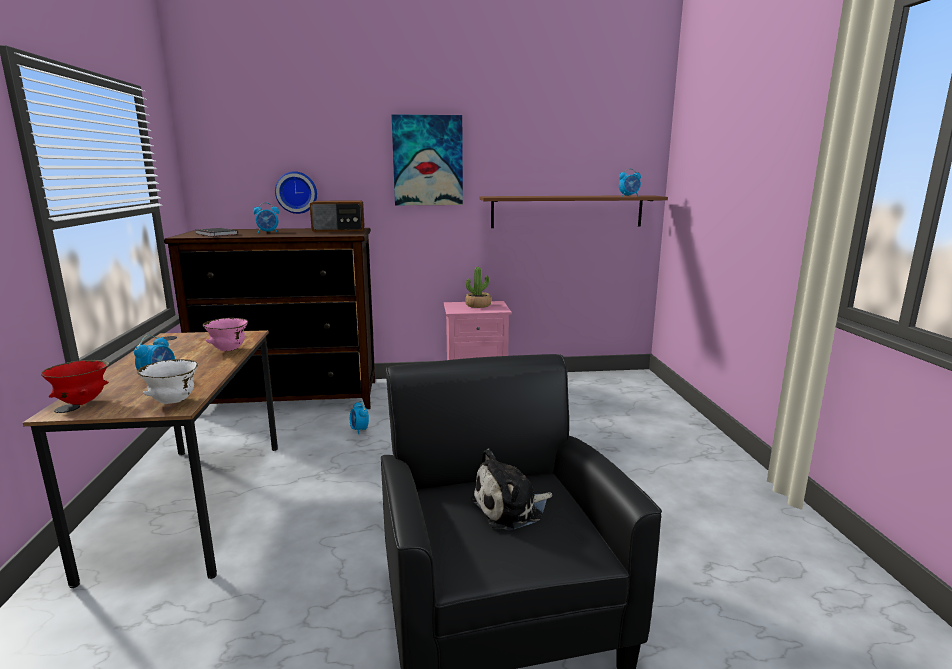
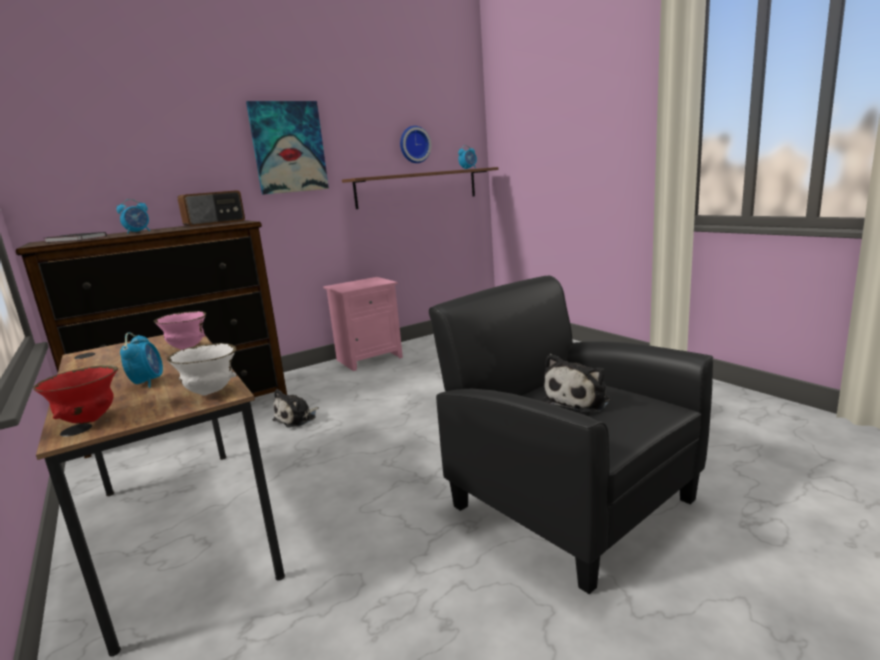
camera: 25 degrees left, 0 degrees up
wall clock [275,171,317,214] -> wall clock moved to [400,126,431,163]
alarm clock [350,401,369,434] -> plush toy [272,389,319,428]
potted plant [465,267,491,308] -> none

